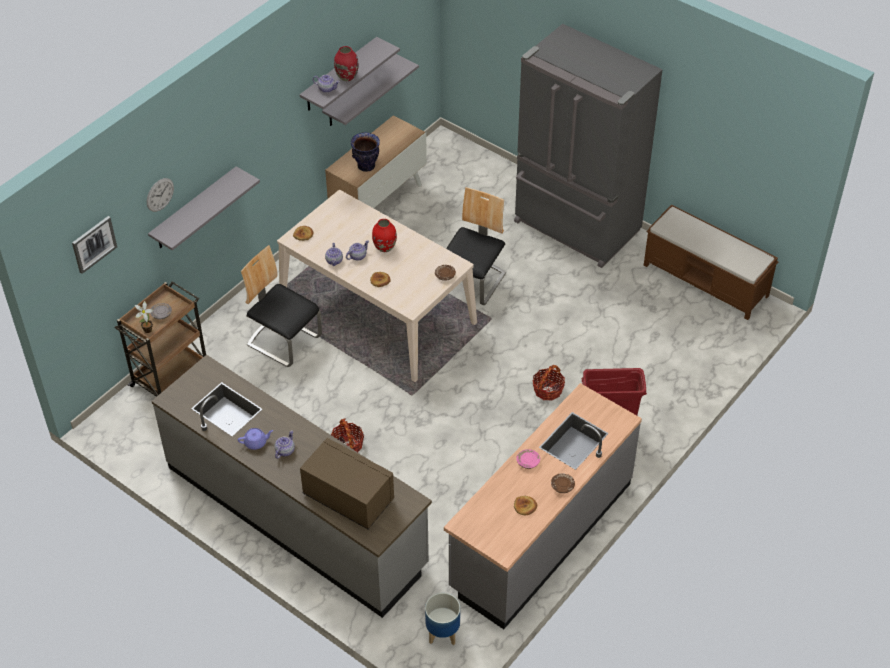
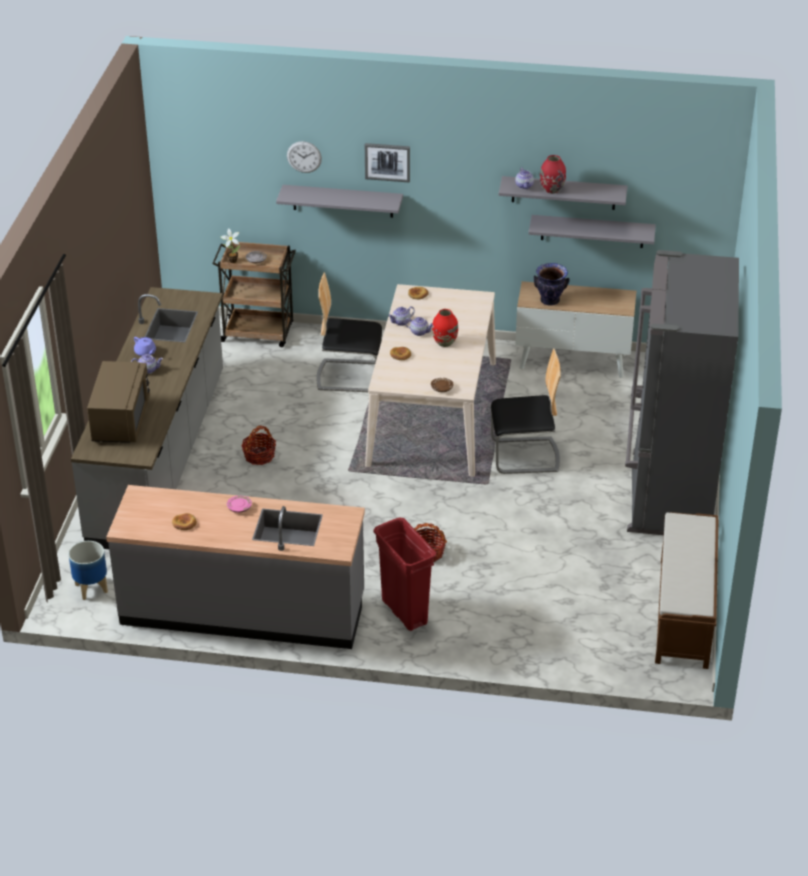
camera: 60 degrees right, 10 degrees down
picture [72,216,117,274] -> picture moved to [365,143,410,183]
chair [241,245,322,367] -> chair turned 90 degrees counterclockwise [317,273,382,392]
brown plate [551,473,575,493] -> none

